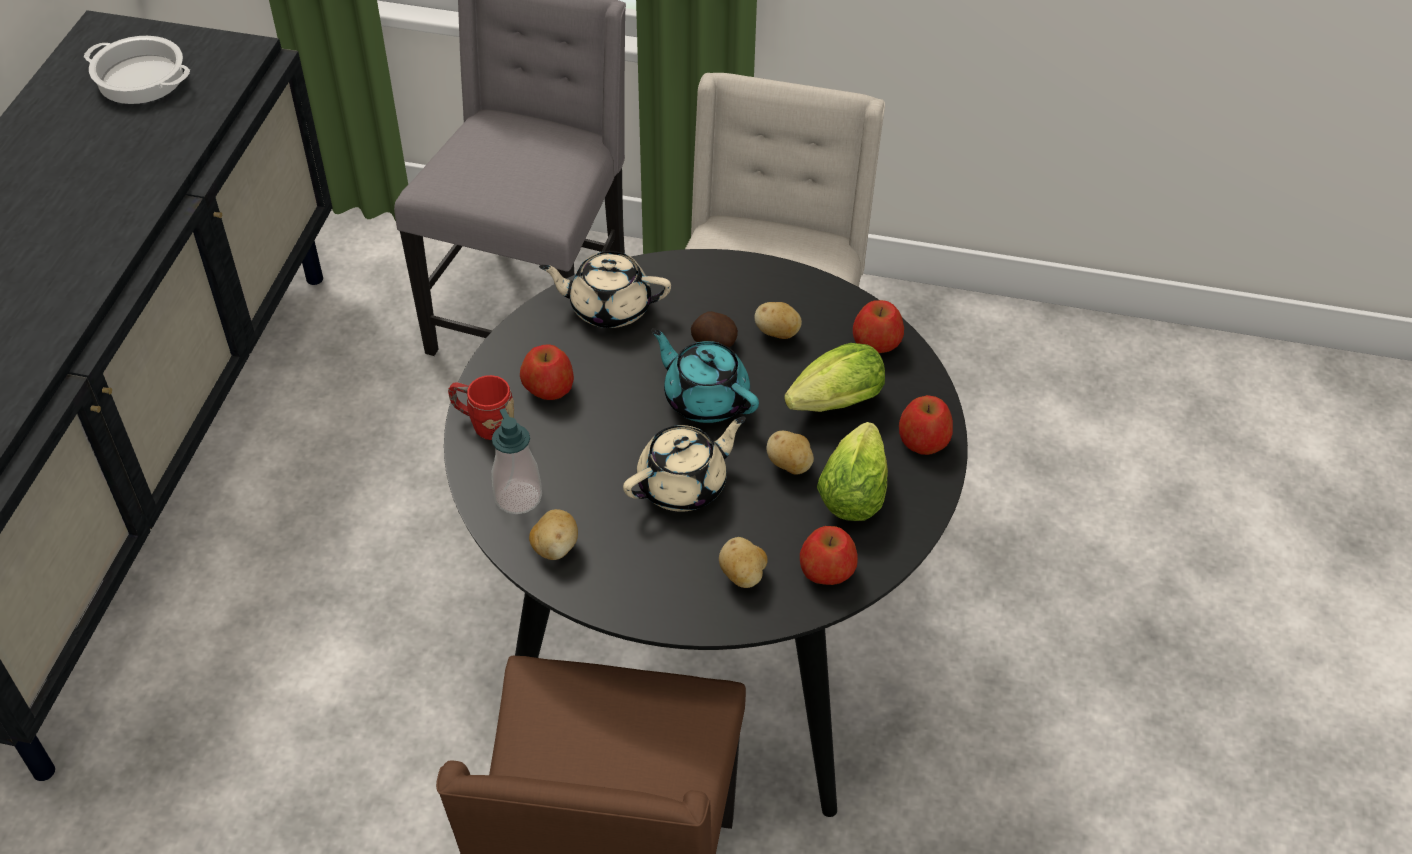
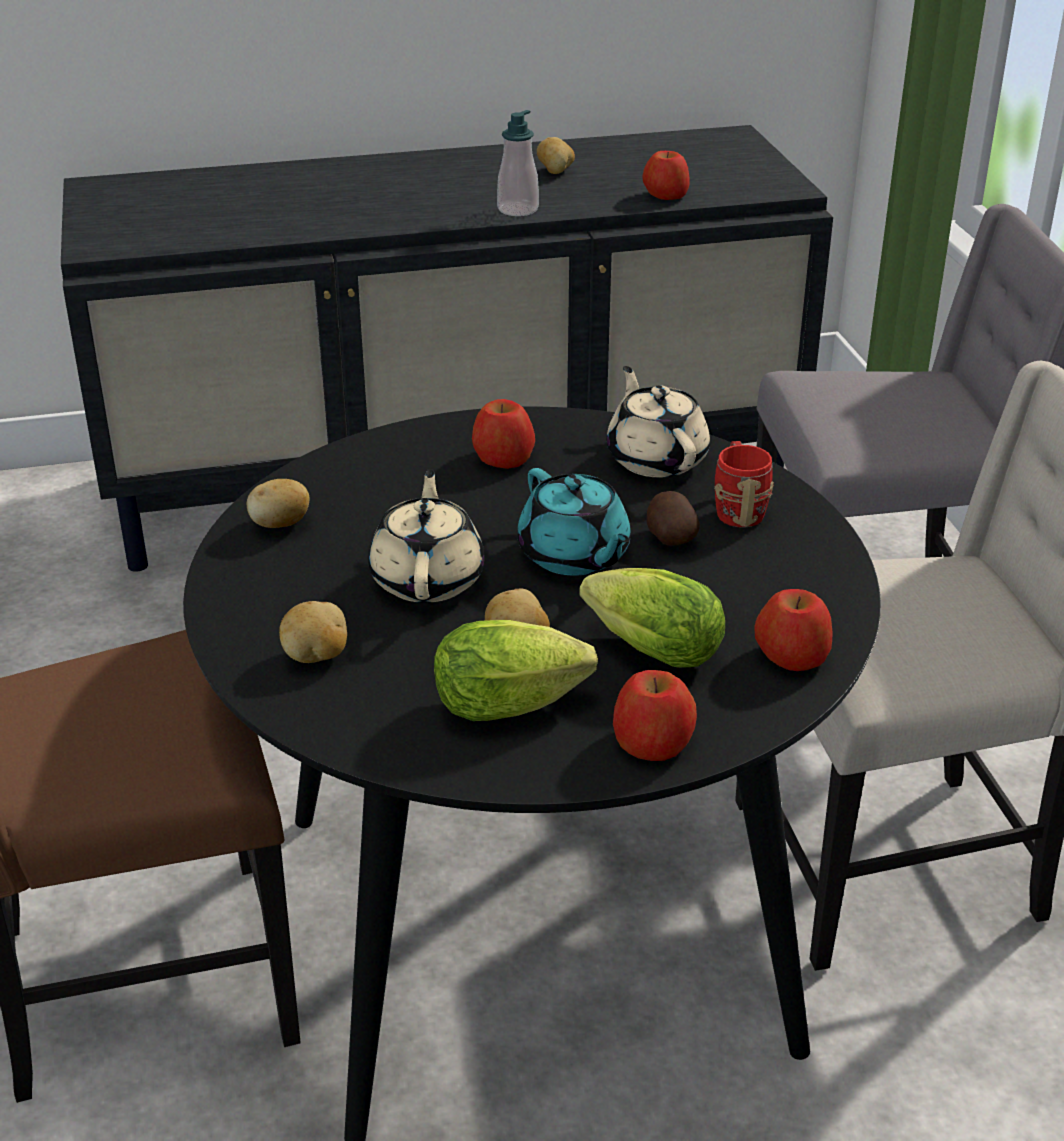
camera: 65 degrees right, 15 degrees down
cooking pot [83,36,190,104] -> none
red mug [448,375,514,440] -> red mug moved to [714,441,774,528]
soap dispenser [492,408,542,514] -> soap dispenser moved to [497,110,539,216]
beige teapot [623,417,746,512] -> beige teapot turned 120 degrees counterclockwise [368,469,485,603]
turquoise teapot [651,328,759,423] -> turquoise teapot turned 135 degrees clockwise [517,468,631,576]
potato [755,302,802,339] -> potato moved to [537,137,575,174]
apple [800,526,858,585] -> apple moved to [642,151,689,200]

